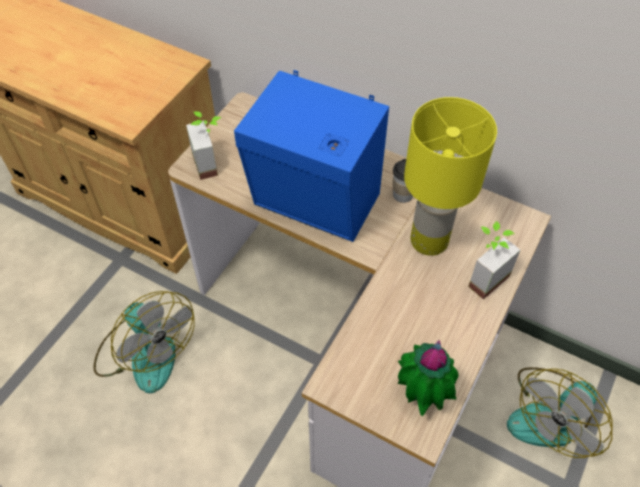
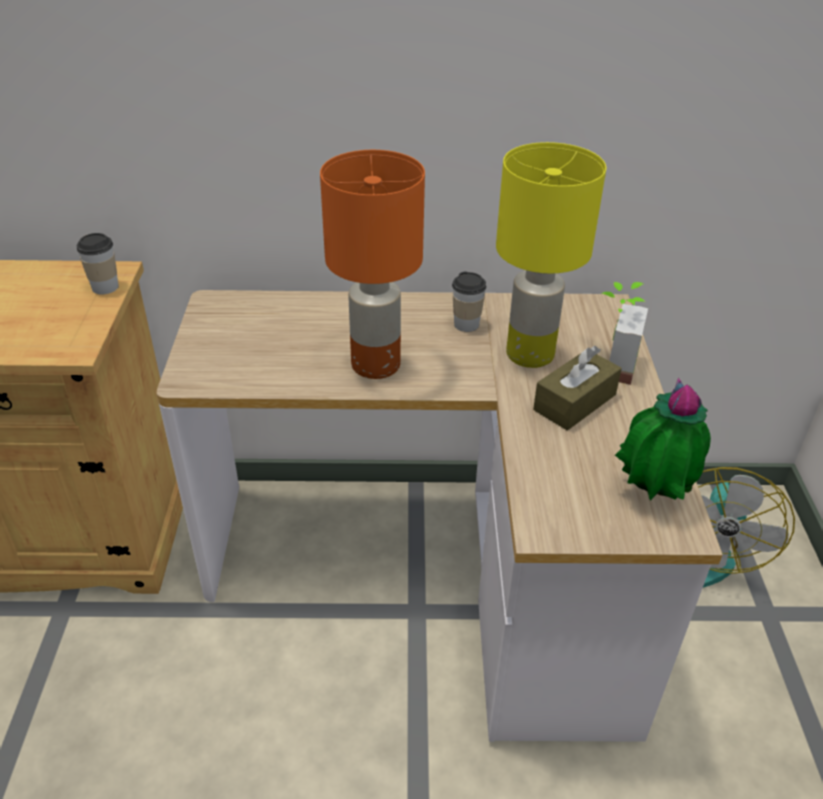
camera: 30 degrees left, 15 degrees down
fan [93,291,195,393] -> none
potted plant [186,111,222,180] -> none
blue speaker [234,70,389,242] -> orange table lamp [320,150,425,379]
none -> cup [77,233,119,294]
none -> brown tissue box [533,346,622,430]

